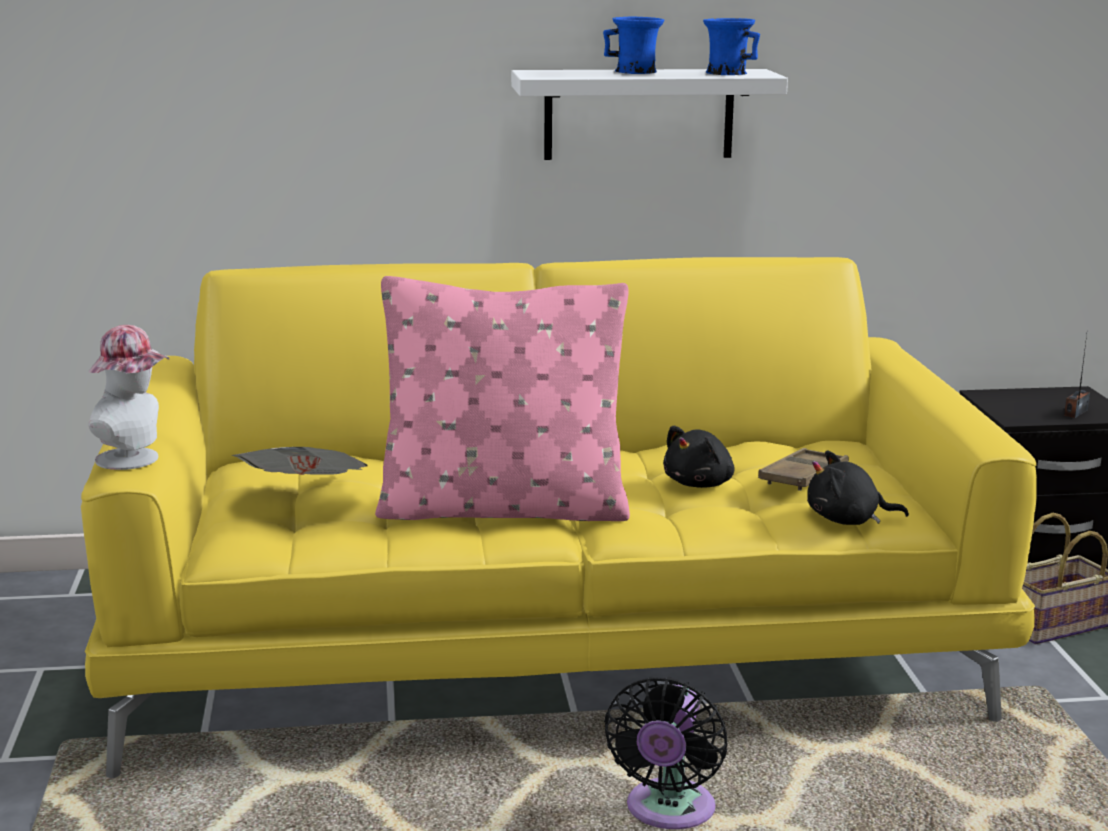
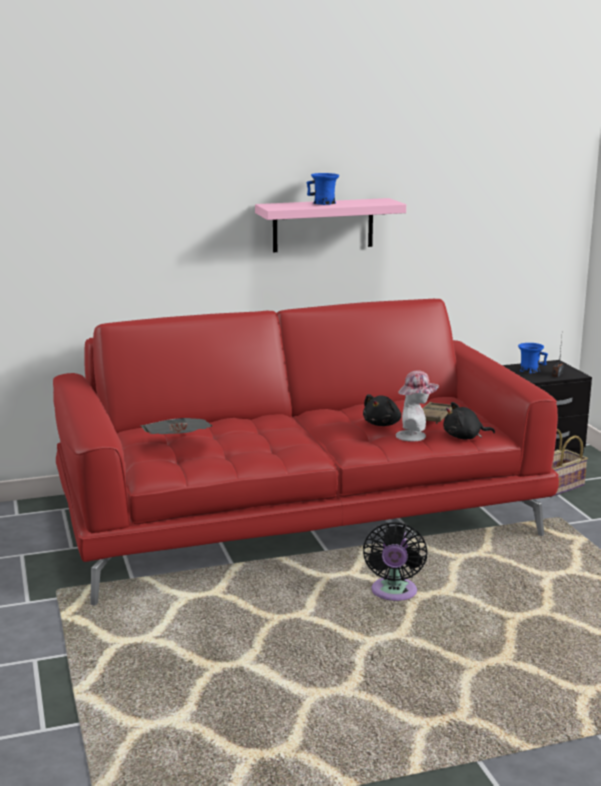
camera: 10 degrees left, 0 degrees up
yellow sofa [81,257,1037,779] -> red sofa [53,299,559,605]
hat [88,325,170,470] -> hat moved to [396,371,439,442]
pink pillow [375,276,630,521] -> none
white shelf [511,69,788,160] -> pink shelf [255,198,406,252]
blue mug [703,18,760,75] -> blue mug moved to [518,343,548,373]

